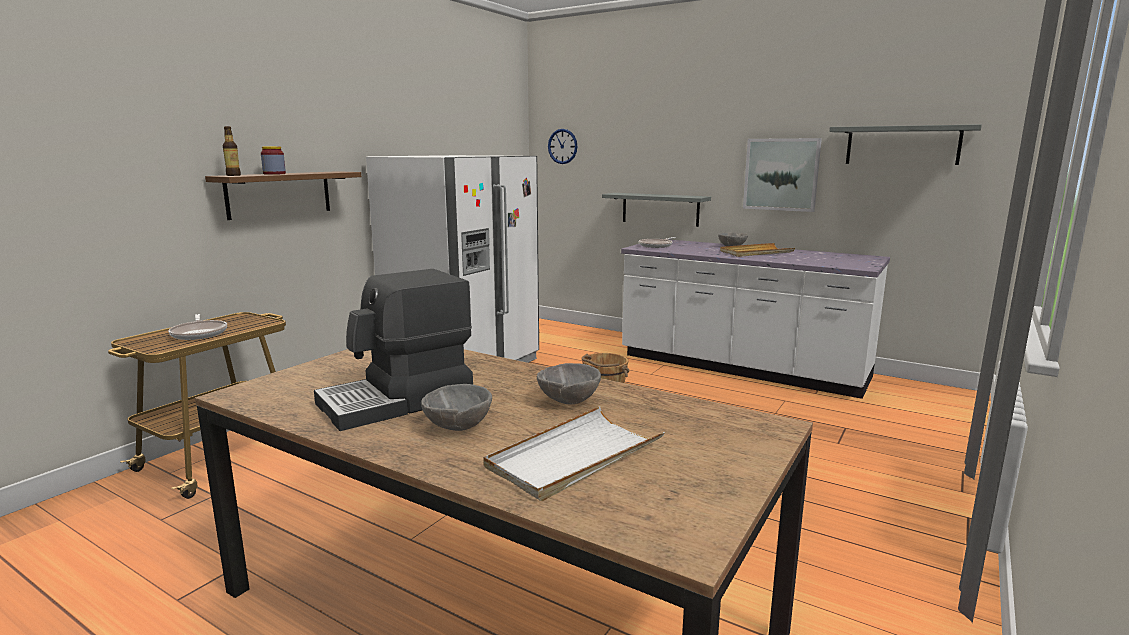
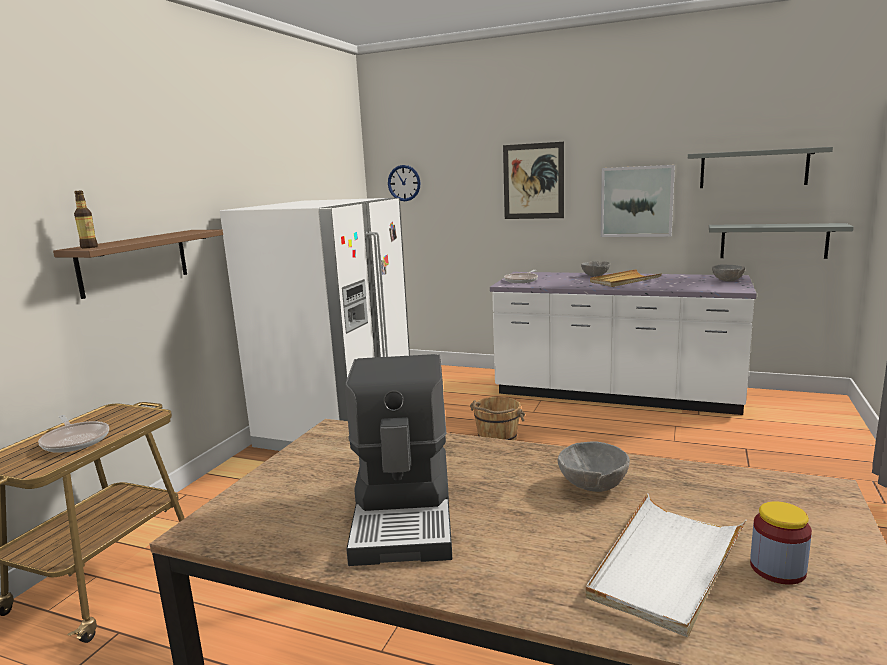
camera: 10 degrees left, 0 degrees up
jar [261,146,286,175] -> jar moved to [750,501,812,585]
coffee machine [314,269,473,431] -> coffee machine turned 45 degrees counterclockwise [345,354,452,566]
grey bowl [421,384,492,431] -> grey bowl moved to [712,265,745,281]
grey shelf [602,193,711,227] -> grey shelf moved to [709,223,854,259]
none -> picture [503,142,564,219]

